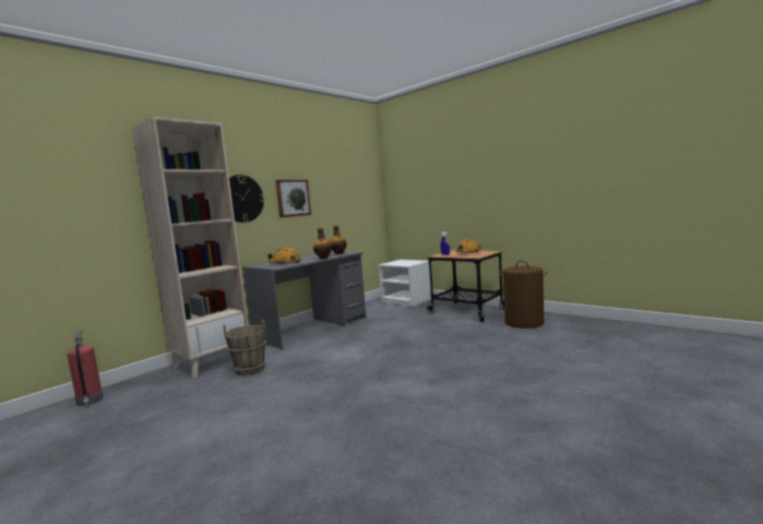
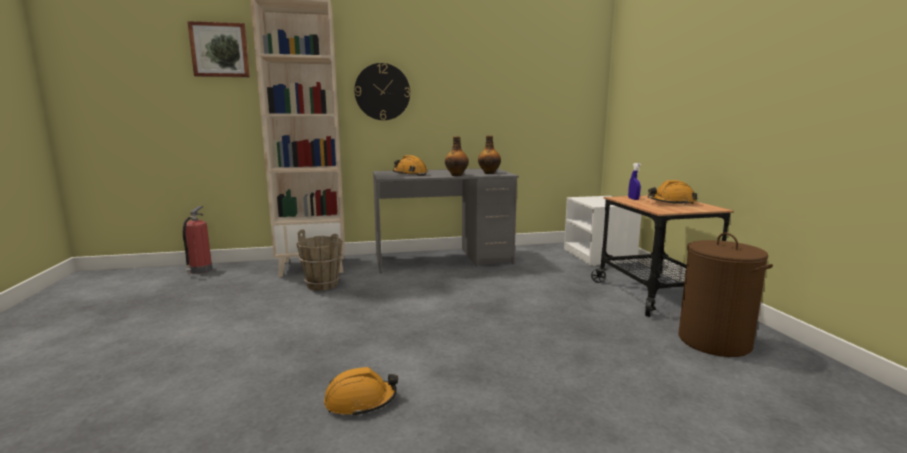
camera: 35 degrees right, 5 degrees up
picture [276,179,312,218] -> picture moved to [187,21,250,77]
none -> orange hard hat [324,367,398,417]

